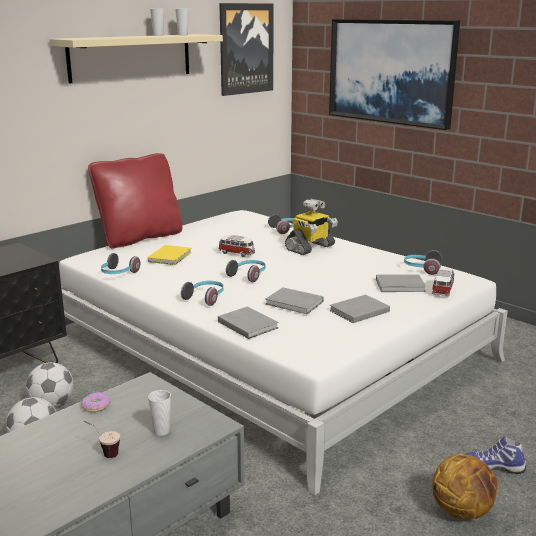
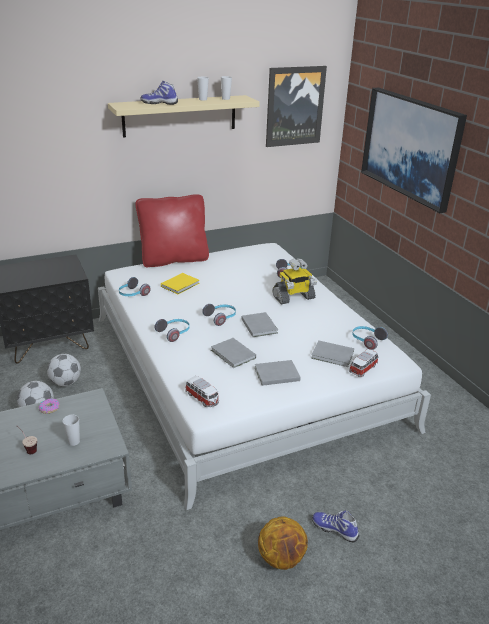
camera: 20 degrees right, 10 degrees up
toy car [218,235,255,257] -> toy car moved to [185,376,219,407]
grey book [218,307,279,339] -> grey book moved to [241,312,278,337]
none -> shoe [141,81,178,105]

